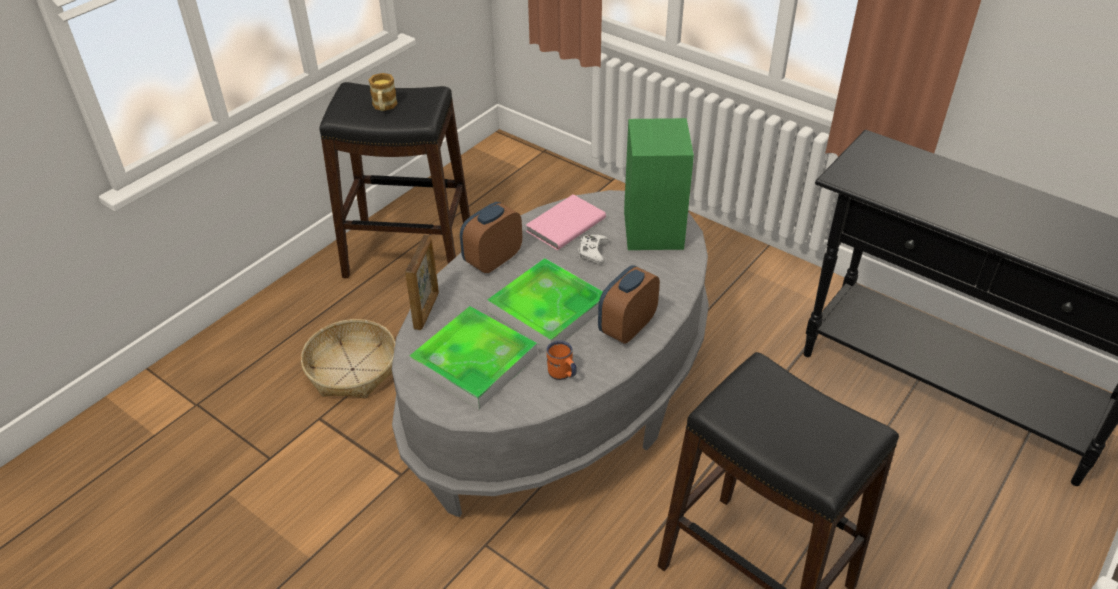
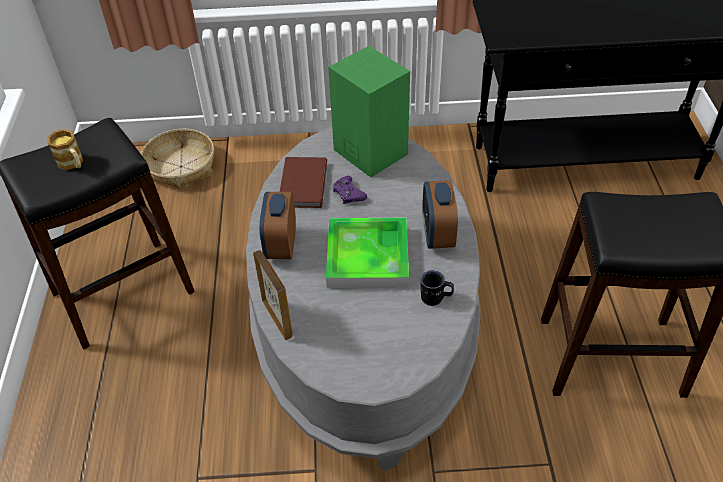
camera: 40 degrees left, 5 degrees up
basket [301,319,395,398] -> basket moved to [141,129,214,189]
tray [409,306,538,409] -> none
pink book [526,194,606,250] -> brown book [280,157,327,208]
orange mug [546,340,577,380] -> black mug [421,270,454,306]
white game controller [578,235,609,265] -> purple game controller [333,176,367,204]

